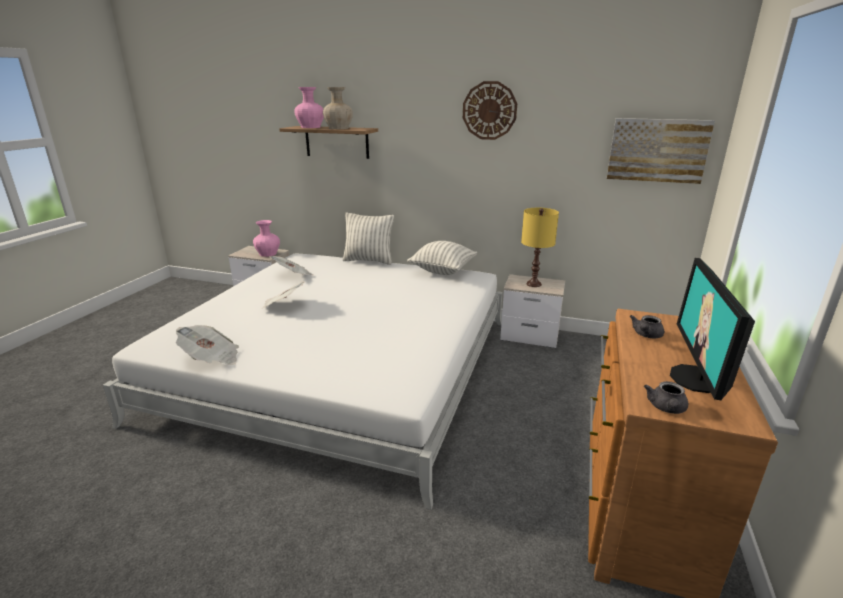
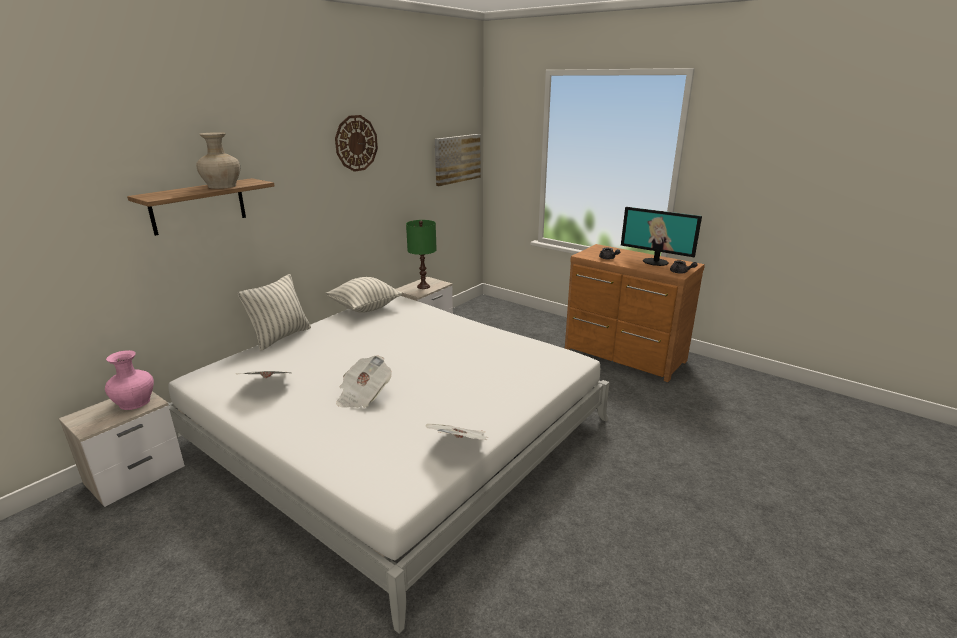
camera: 70 degrees left, 0 degrees up
pink vase [294,87,324,128] -> none
yellow table lamp [521,208,559,287] -> green table lamp [406,220,437,289]

